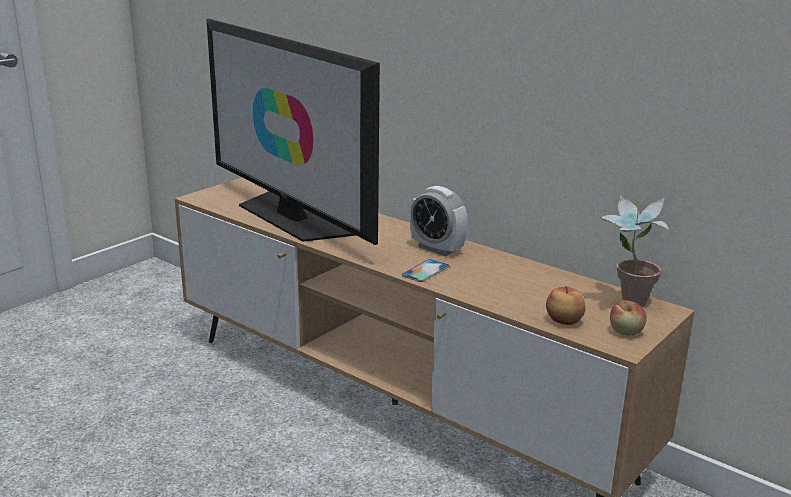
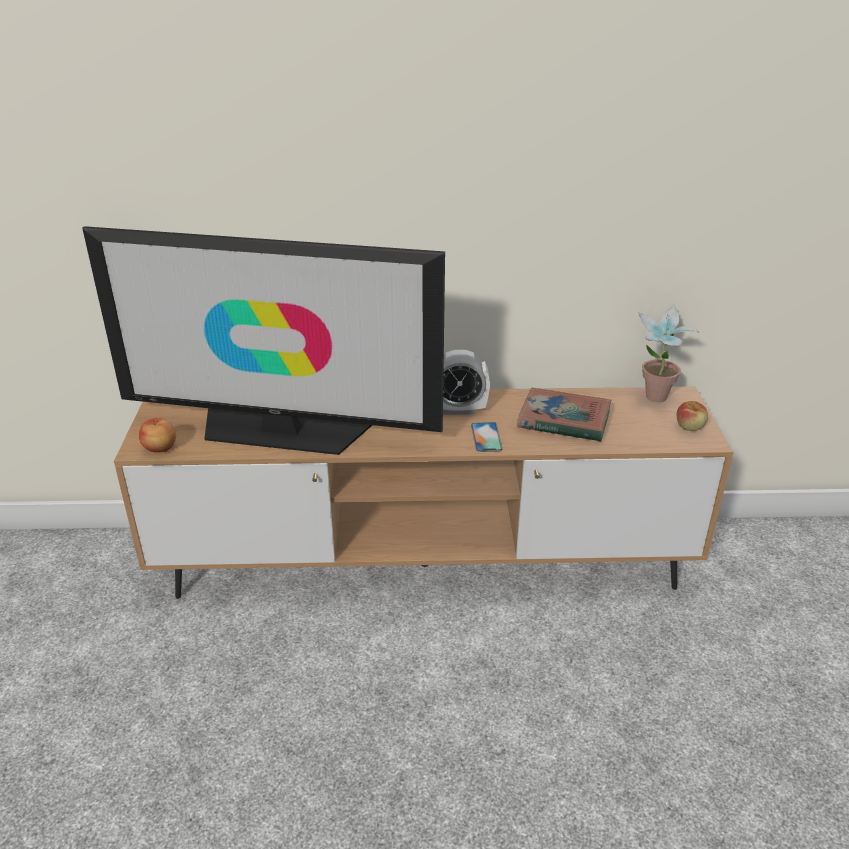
camera: 40 degrees left, 10 degrees up
apple [546,286,585,325] -> apple moved to [139,418,176,453]
none -> book [517,388,611,442]

